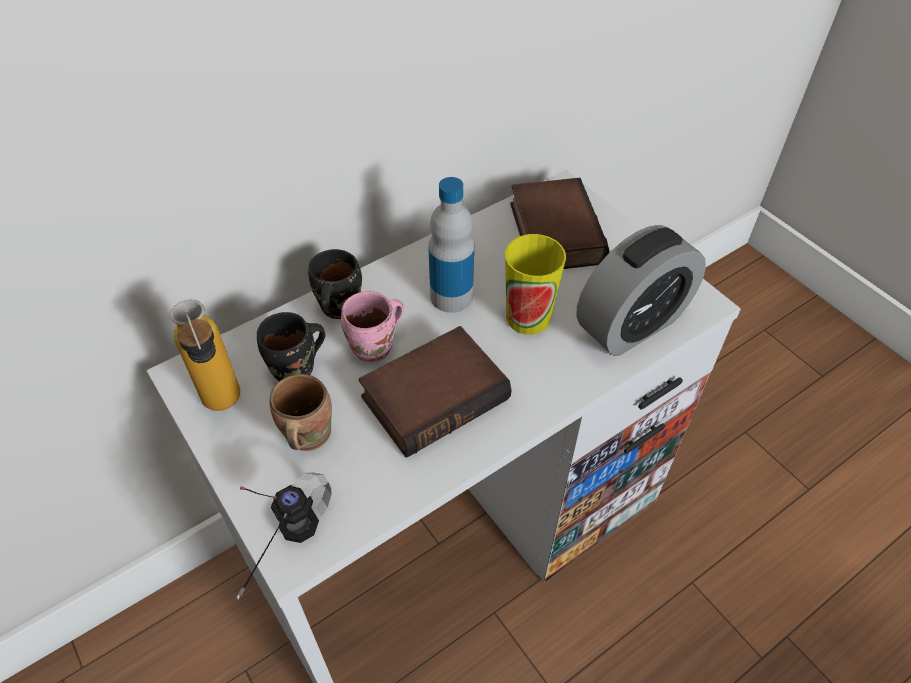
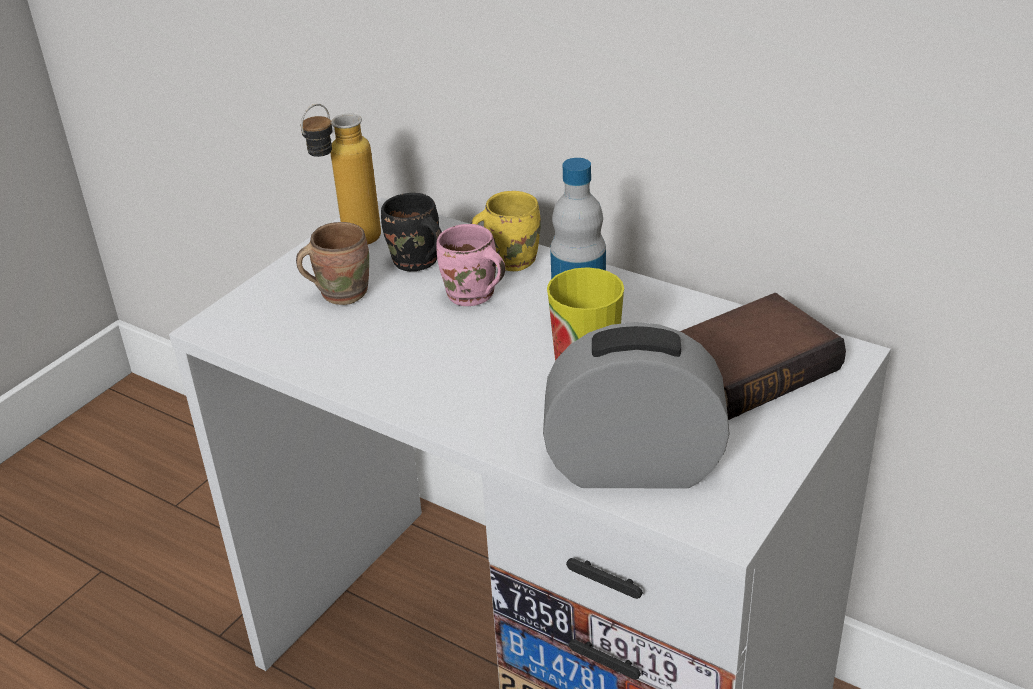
camera: 70 degrees right, 15 degrees down
headphones [236,472,332,600] -> none
black mug [308,249,362,319] -> yellow mug [471,191,541,271]
book [359,326,512,457] -> none
alarm clock [576,225,706,356] -> alarm clock turned 150 degrees clockwise [543,322,730,489]

